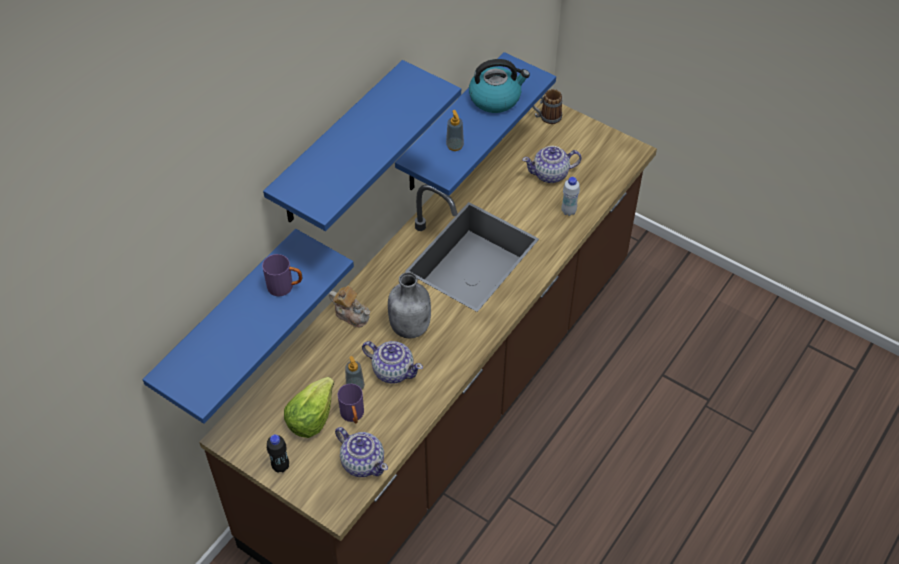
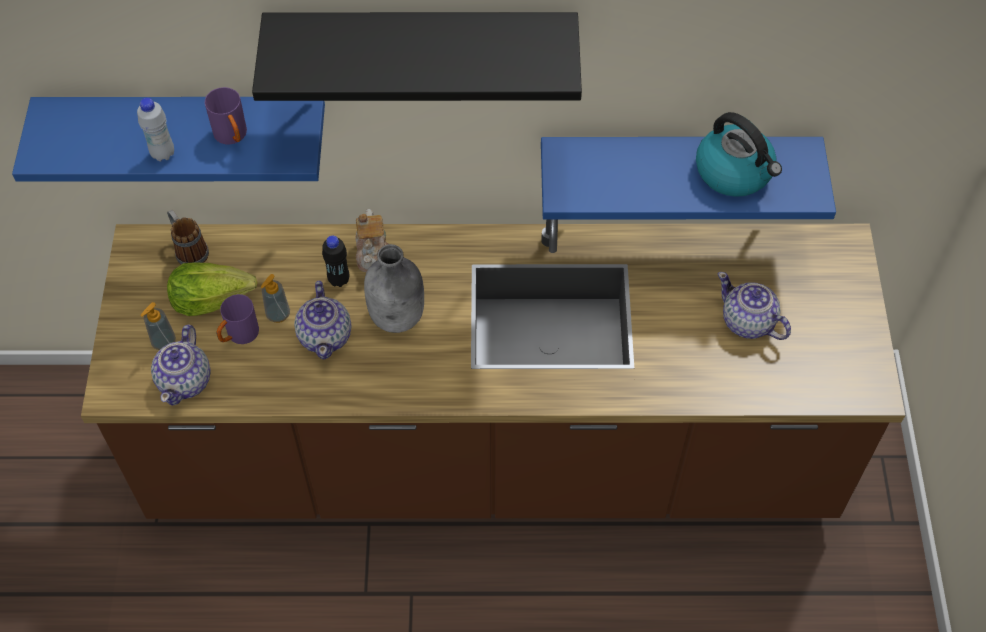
camera: 55 degrees right, 5 degrees up
blue shelf [263,60,461,231] -> black shelf [252,12,582,101]
black bottle [267,434,289,473] -> black bottle moved to [322,235,350,287]
soap dispenser [446,110,464,151] -> soap dispenser moved to [140,302,176,350]
mug [532,89,562,124] -> mug moved to [167,210,209,265]
white bottle [562,177,580,216] -> white bottle moved to [137,98,174,161]

